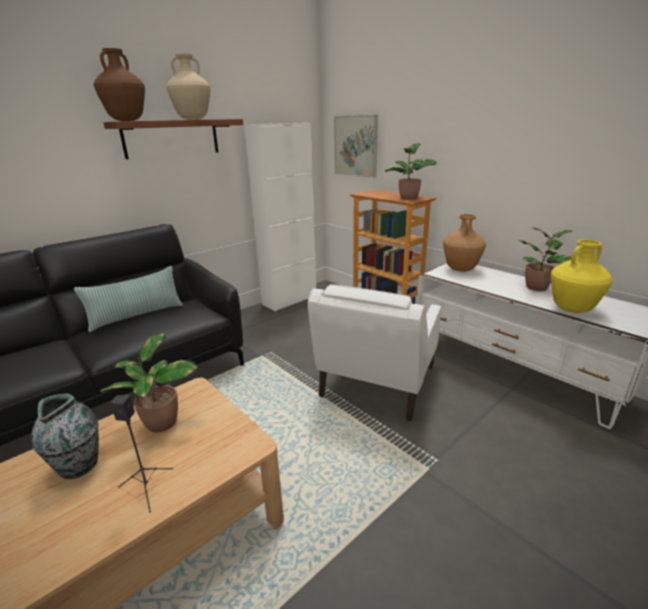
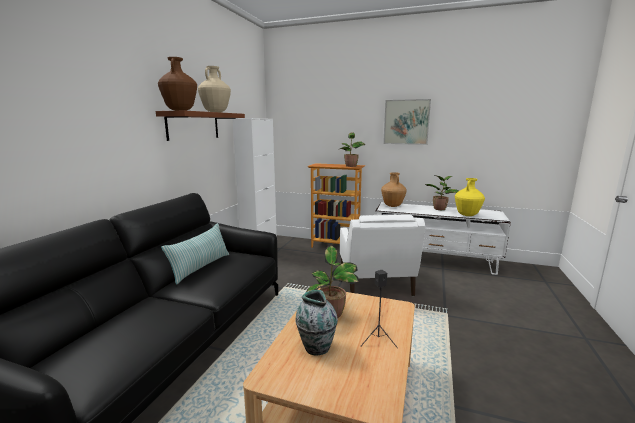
camera: 30 degrees left, 10 degrees down
picture [334,115,378,178] -> picture moved to [383,99,431,145]

